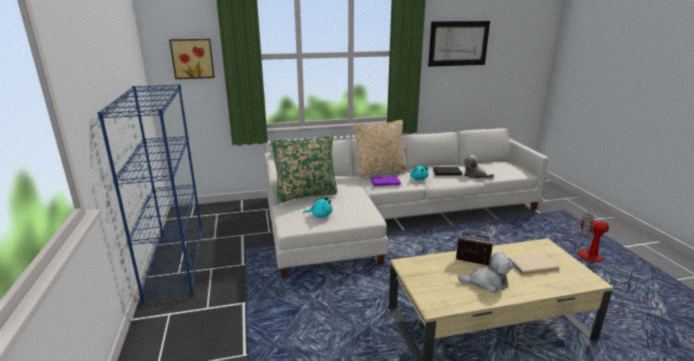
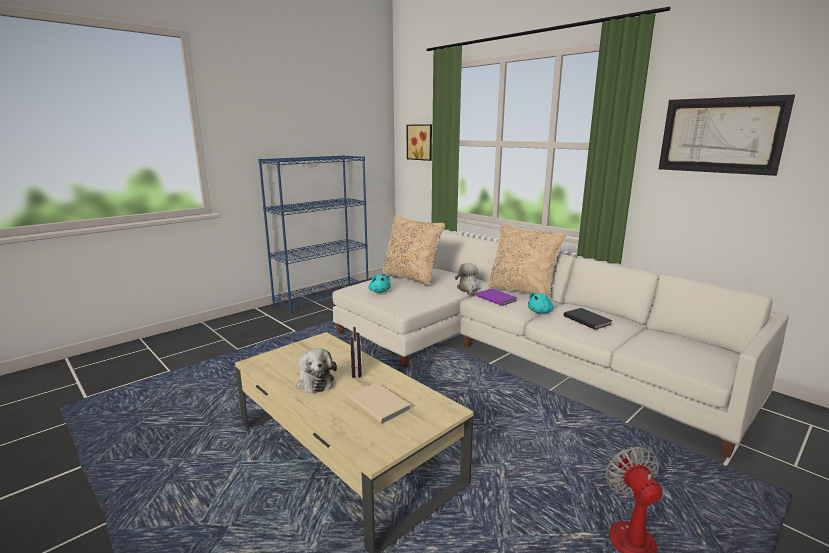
camera: 60 degrees right, 5 degrees down
green pillow [271,135,337,203] -> beige pillow [383,215,445,285]
plush toy [464,155,494,179] -> plush toy moved to [455,263,480,295]

